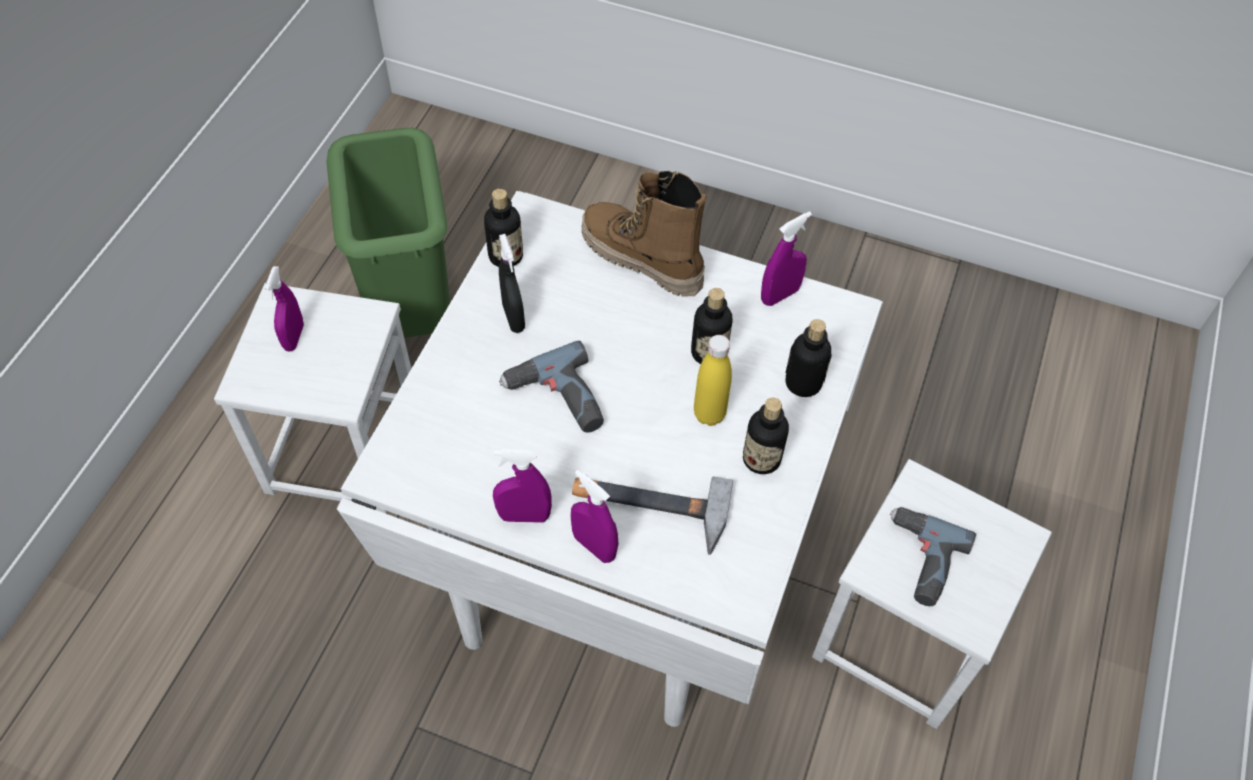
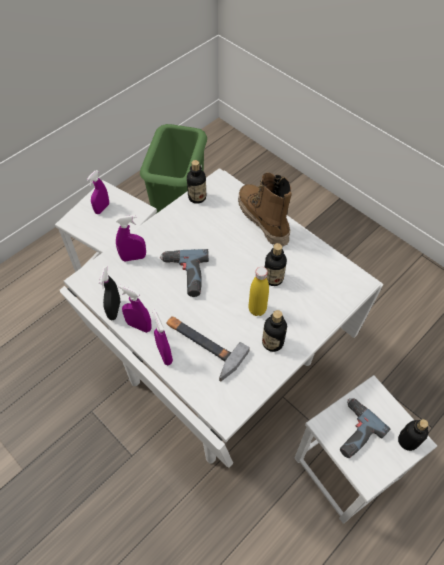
camera: 25 degrees right, 0 degrees up
black spray bottle [499,234,525,333] -> black spray bottle moved to [99,266,120,320]
purple spray bottle [761,211,812,306] -> purple spray bottle moved to [115,215,146,261]
bottle [785,319,832,397] -> bottle moved to [398,419,429,451]

